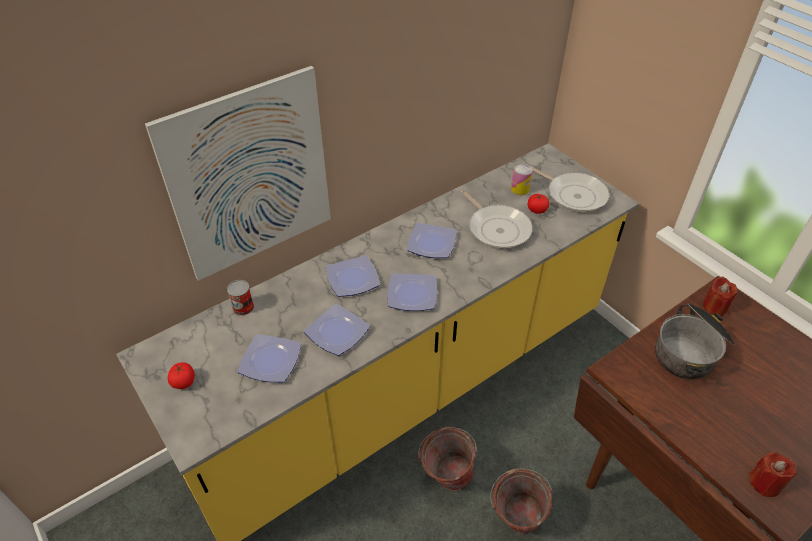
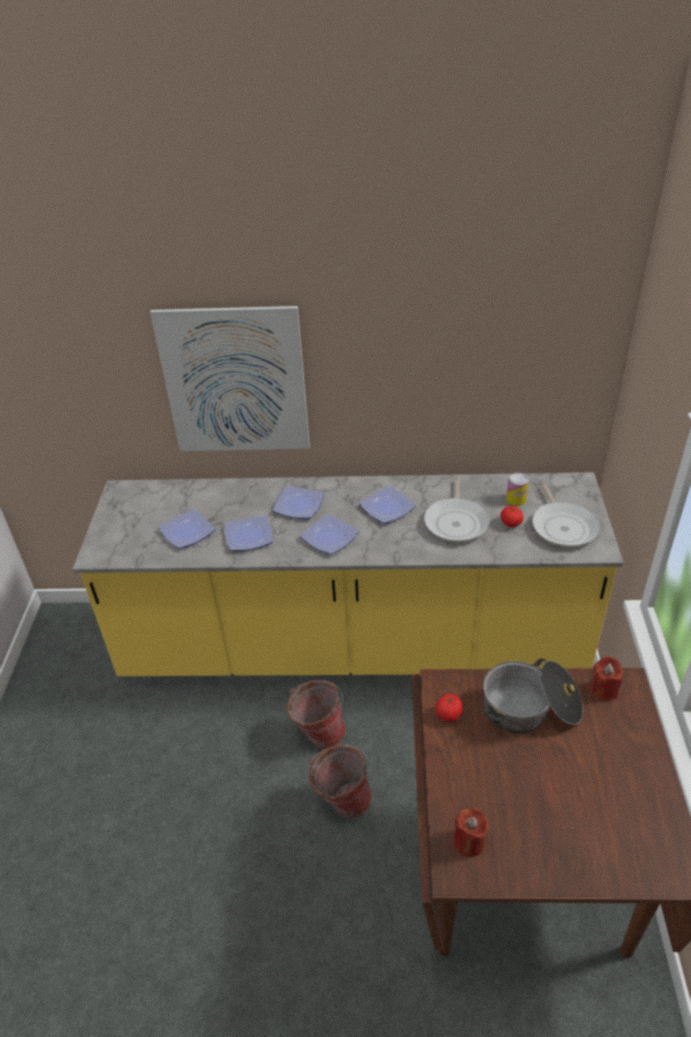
camera: 40 degrees right, 5 degrees down
tomato [168,362,195,389] -> tomato moved to [435,694,462,722]
can [227,280,254,316] -> none

